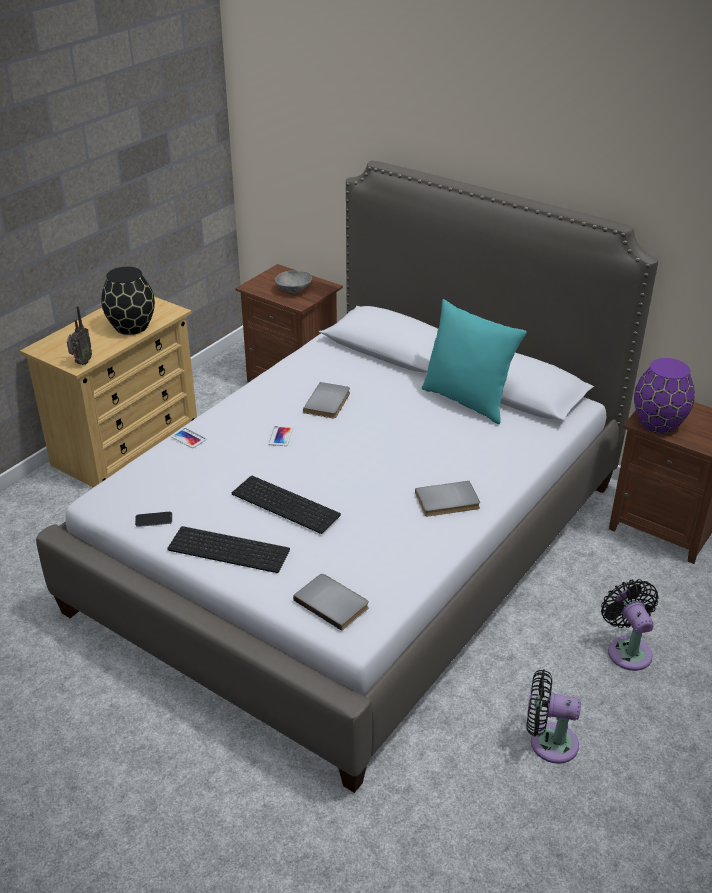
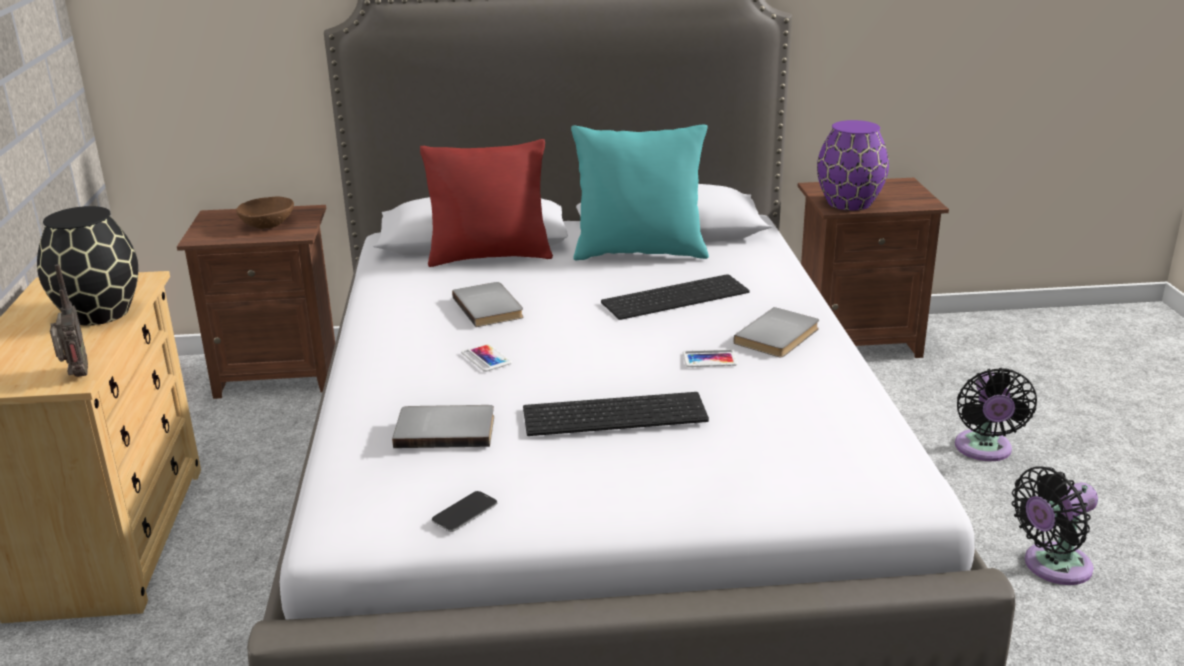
camera: 40 degrees left, 10 degrees down
keyboard [167,526,290,573] -> keyboard moved to [601,274,750,320]
phone [171,427,207,448] -> phone moved to [683,349,738,367]
grey bowl [275,270,312,294] -> brown bowl [236,197,294,229]
grey book [293,574,369,631] -> grey book moved to [392,405,494,448]
black fan [601,579,659,671] -> black fan turned 120 degrees counterclockwise [955,368,1037,461]
none -> red pillow [420,139,553,267]

